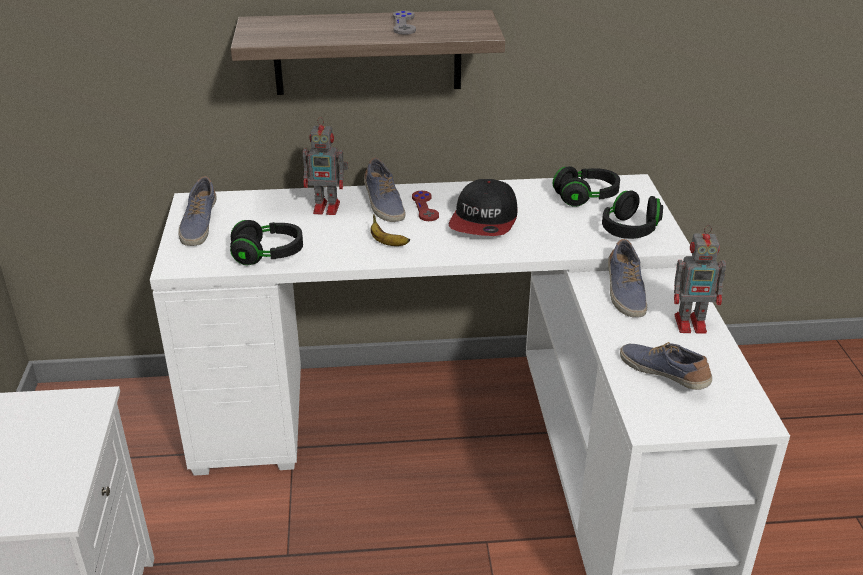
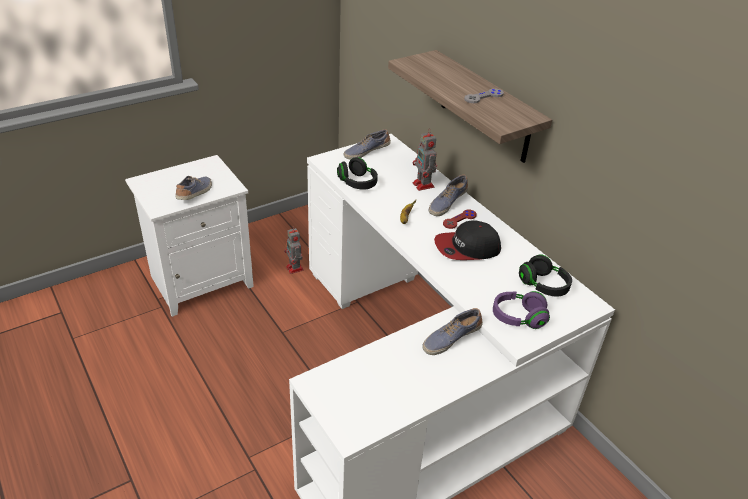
camera: 60 degrees right, 5 degrees up
black headphones [602,190,663,239] -> purple headphones [493,291,550,329]
shoe [620,342,712,390] -> shoe moved to [176,176,212,200]
toy robot [674,225,726,334] -> toy robot moved to [284,226,304,274]

